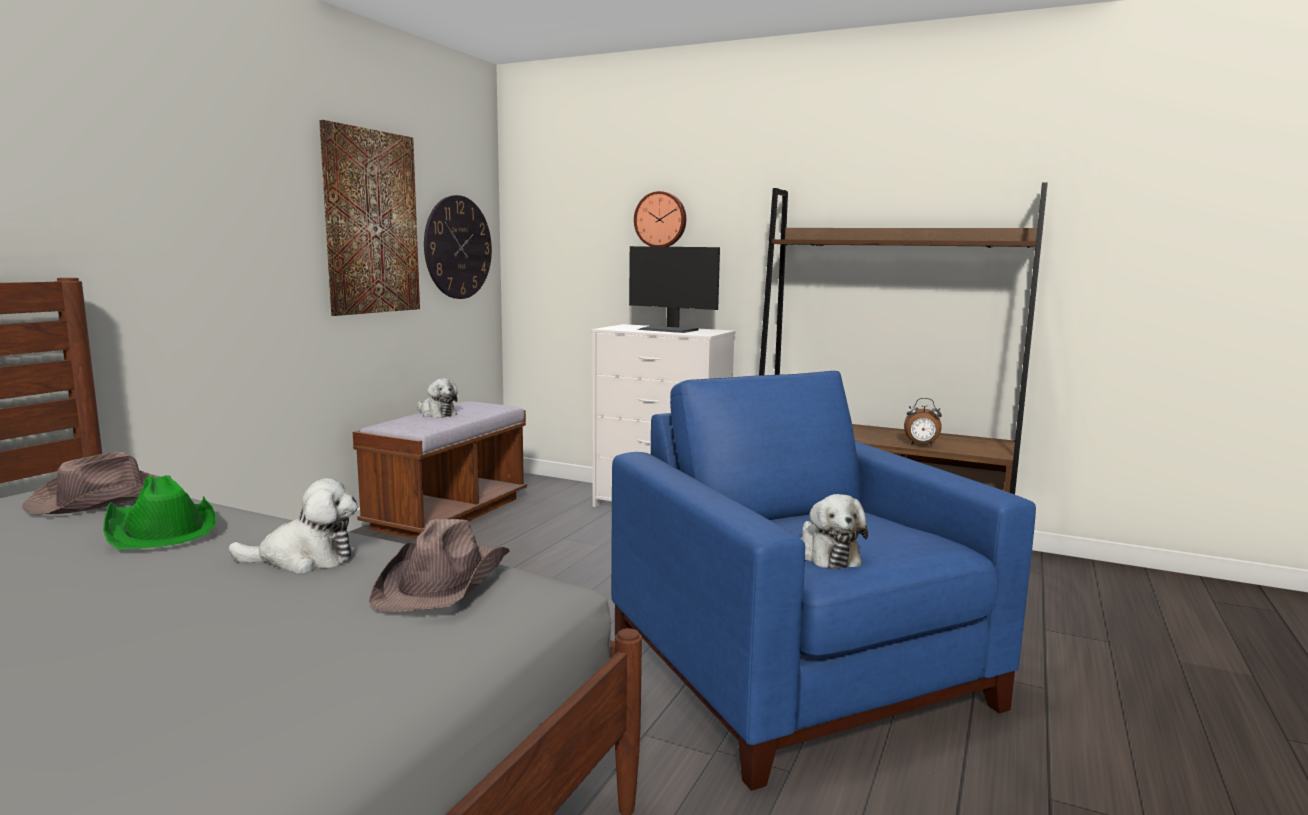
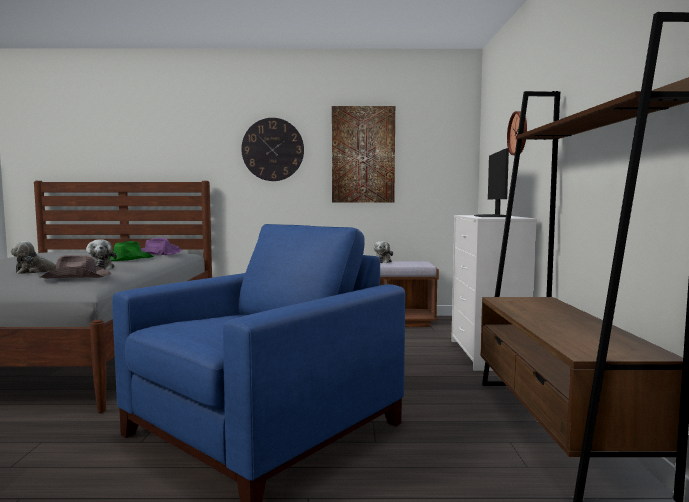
camera: 65 degrees right, 5 degrees down
brown hat [22,451,161,514] -> purple hat [141,238,182,255]
wall clock [424,195,492,299] -> wall clock moved to [241,118,304,181]
plush toy [800,494,868,569] -> plush toy moved to [11,241,56,274]
alarm clock [904,398,942,447] -> none

